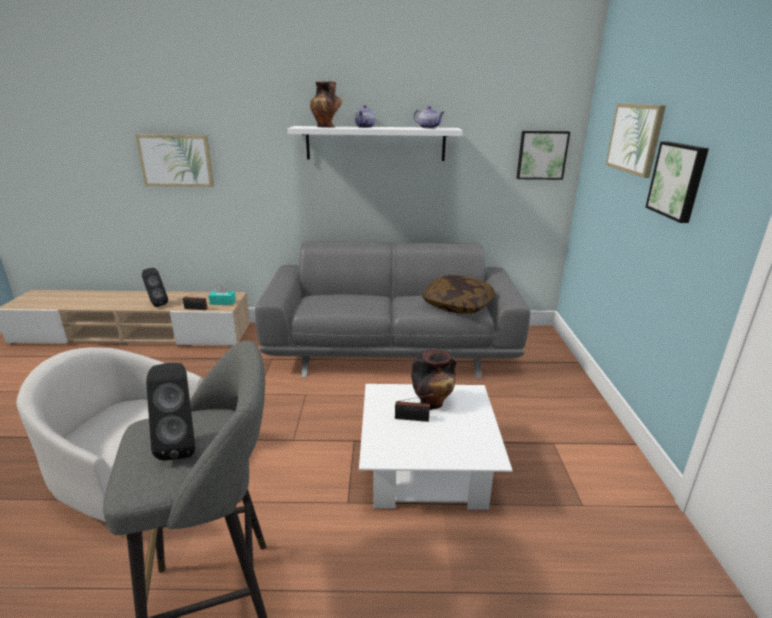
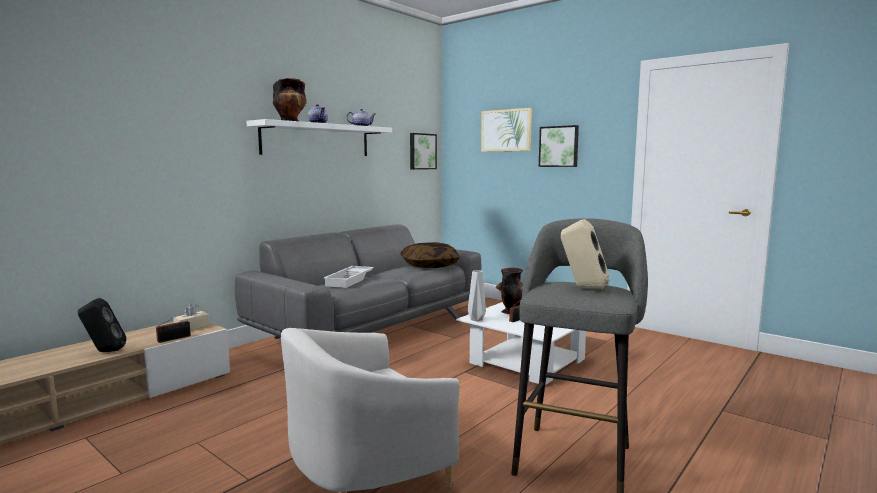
camera: 50 degrees left, 15 degrees down
picture [135,134,214,187] -> none
black speaker [146,363,195,461] -> beige speaker [561,219,609,289]
turquoise tissue box [208,285,236,305] -> beige tissue box [173,304,210,330]
none -> white tray [323,266,374,288]
none -> grey vase [468,270,486,321]

